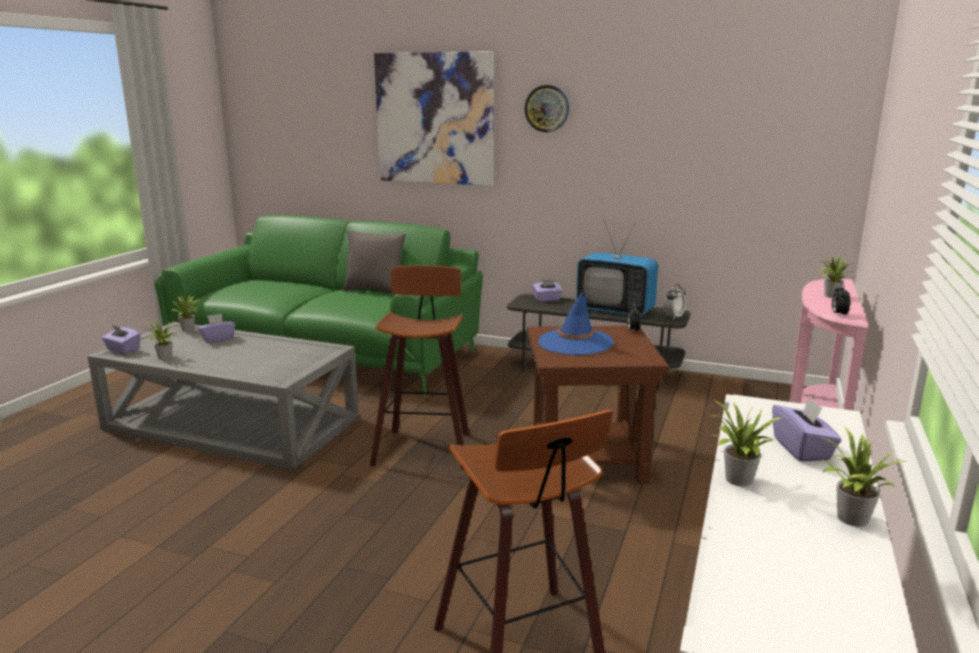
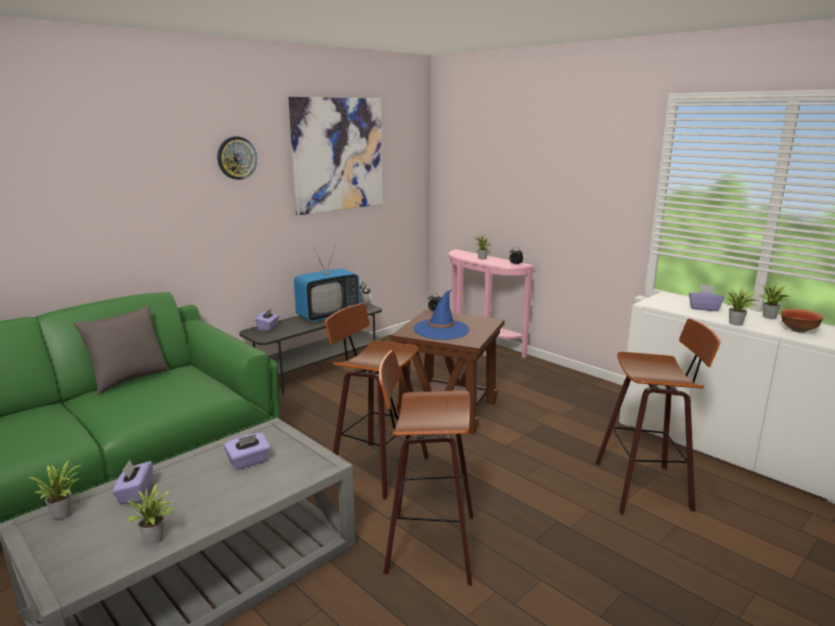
camera: 65 degrees left, 0 degrees up
purple tissue box [102,325,140,354] -> purple tissue box moved to [224,433,271,470]
picture [374,51,494,186] -> picture moved to [289,97,383,215]
none -> stool [379,350,473,585]
none -> bowl [780,309,824,333]

